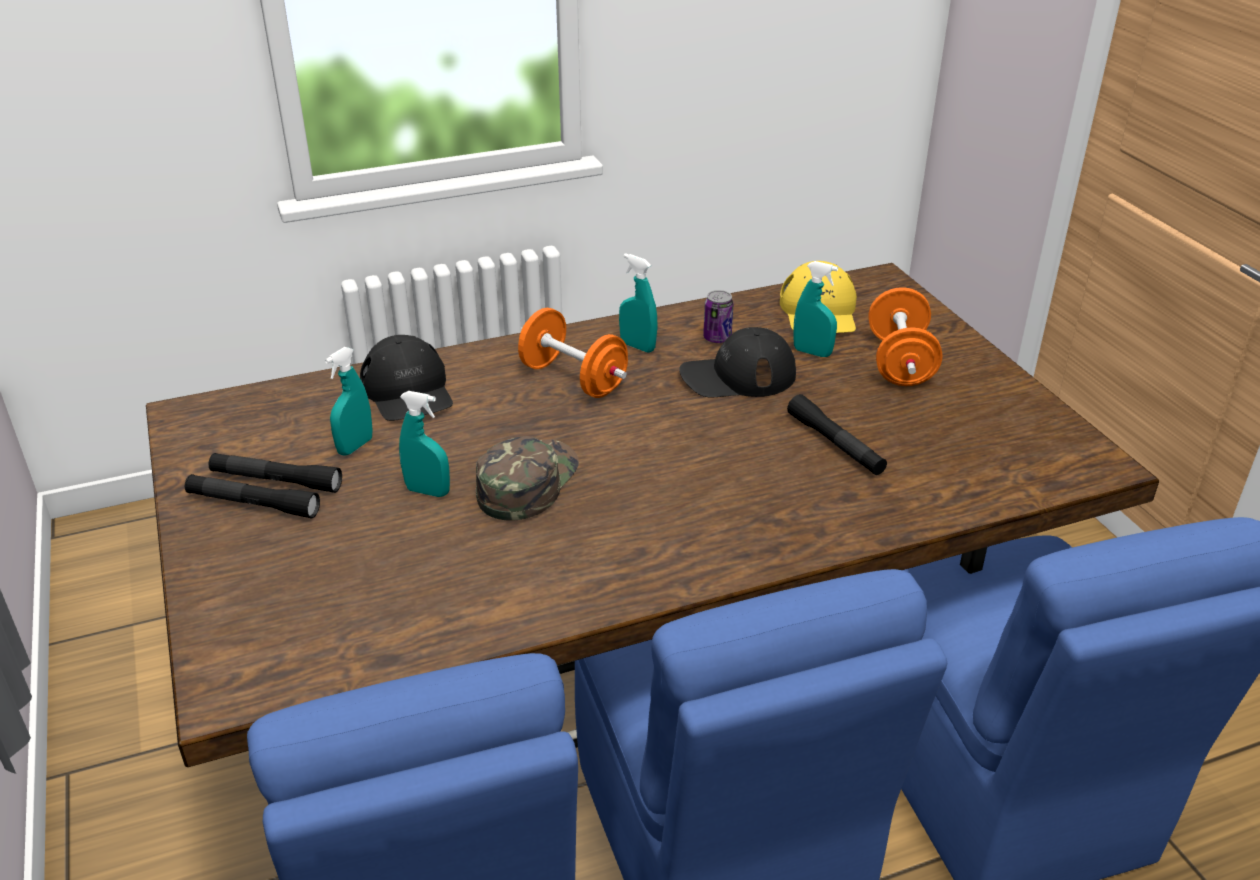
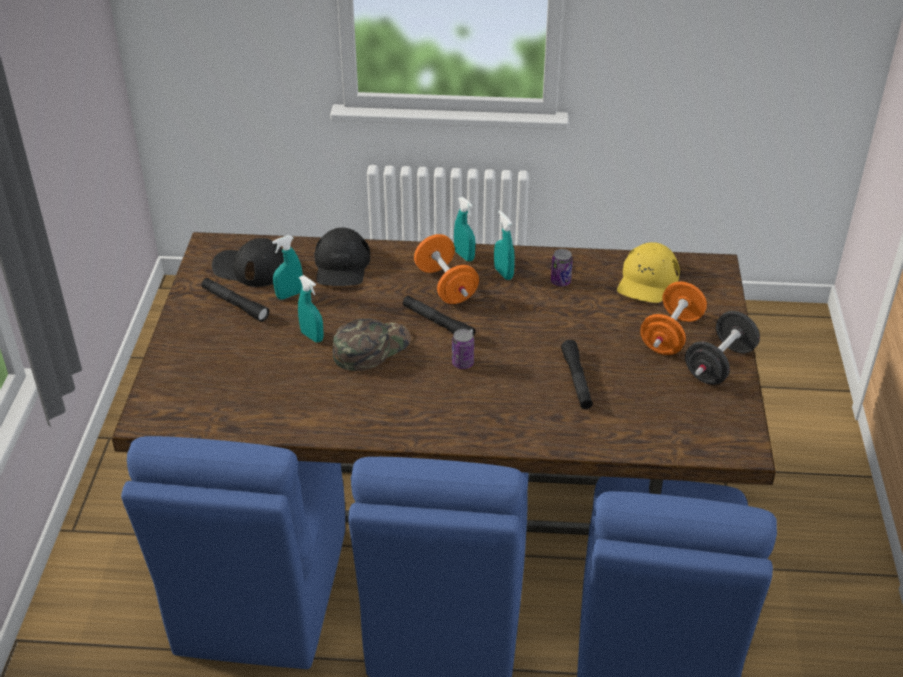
camera: 25 degrees right, 5 degrees up
black flashlight [185,474,320,519] -> black flashlight moved to [403,295,475,337]
black cap [679,327,796,398] -> black cap moved to [212,238,284,287]
turquoise spray bottle [793,261,838,357] -> turquoise spray bottle moved to [454,197,475,262]
none -> can [452,329,474,369]
none -> black dumbbell [685,311,760,385]

